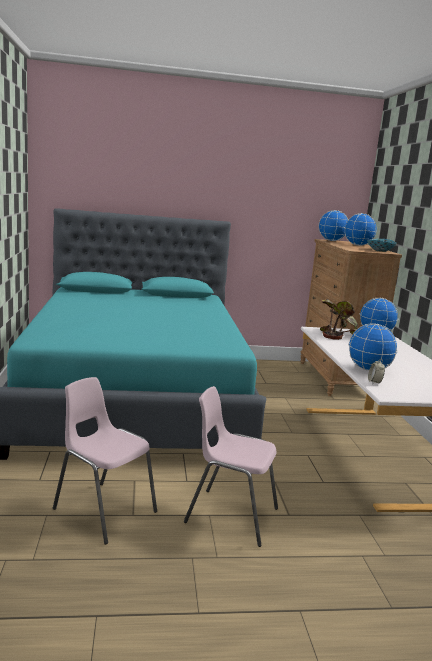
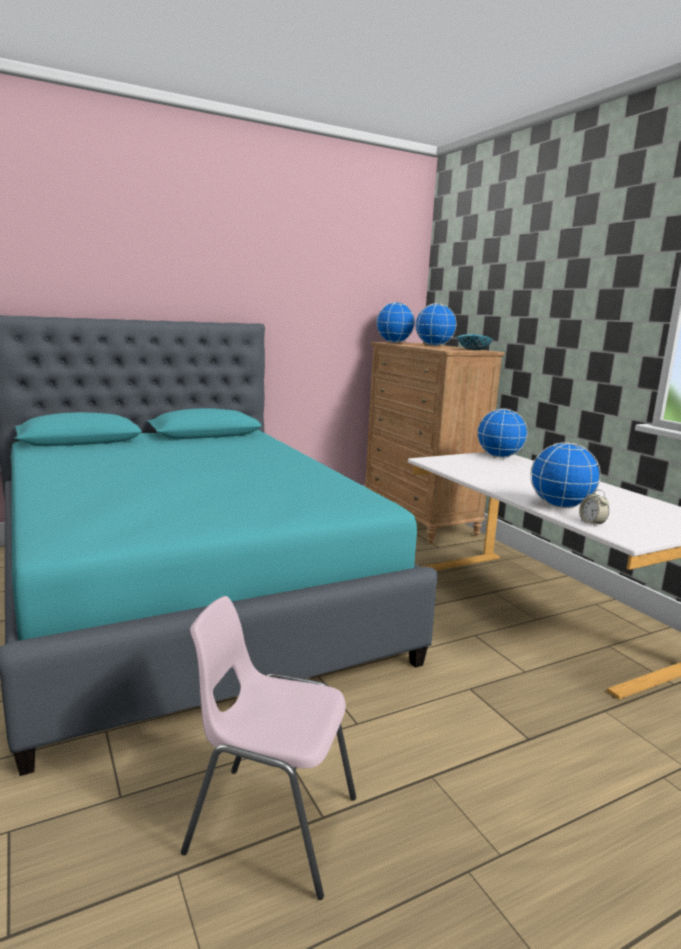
camera: 20 degrees left, 0 degrees up
pink chair [184,386,278,547] -> none
potted plant [320,299,358,340] -> none

